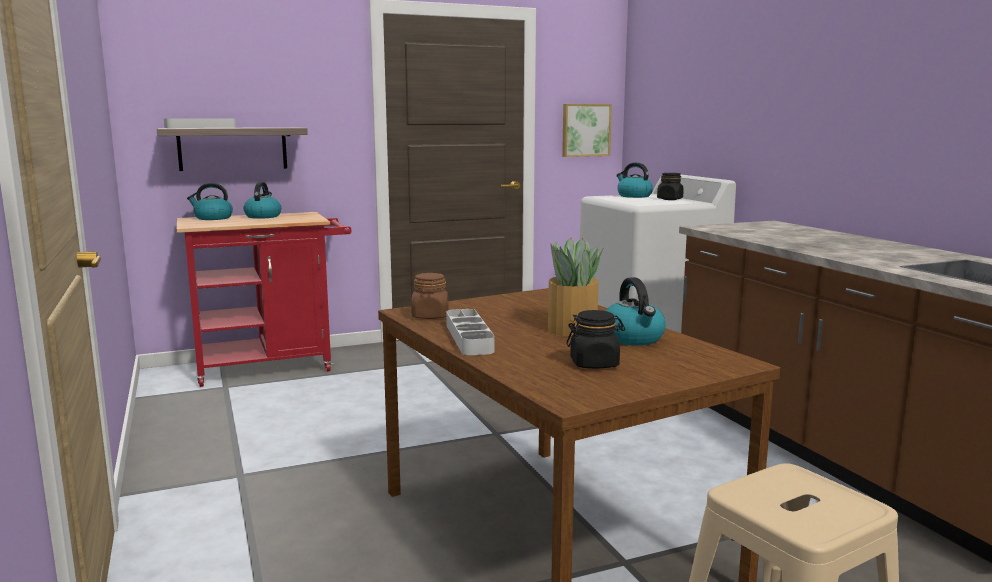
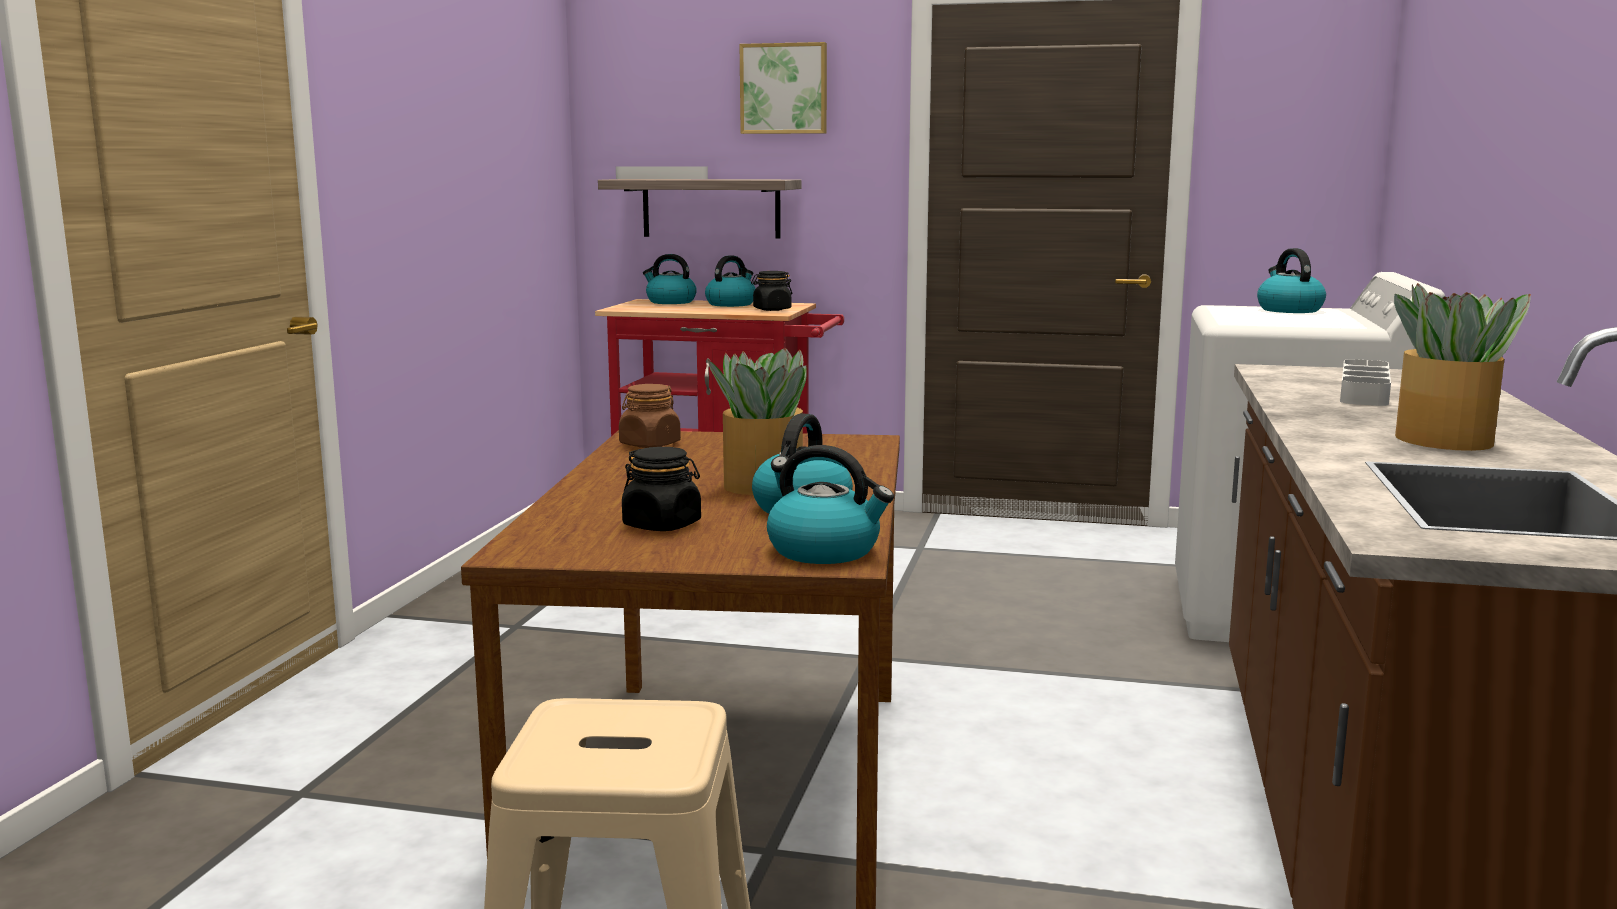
camera: 35 degrees right, 0 degrees up
grey tray [446,309,495,355] -> grey tray moved to [1340,359,1391,406]
picture [562,104,612,157] -> picture moved to [740,42,827,134]
black jar [657,173,684,200] -> black jar moved to [751,271,792,311]
none -> kettle [767,445,894,564]
none -> potted plant [1394,283,1531,451]

